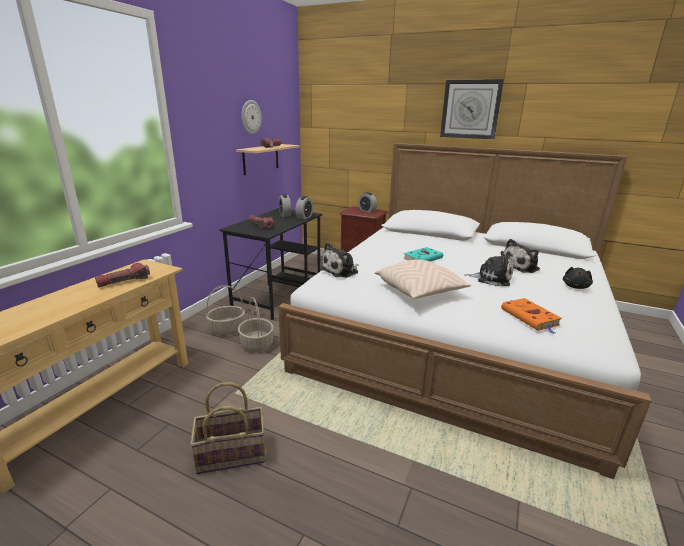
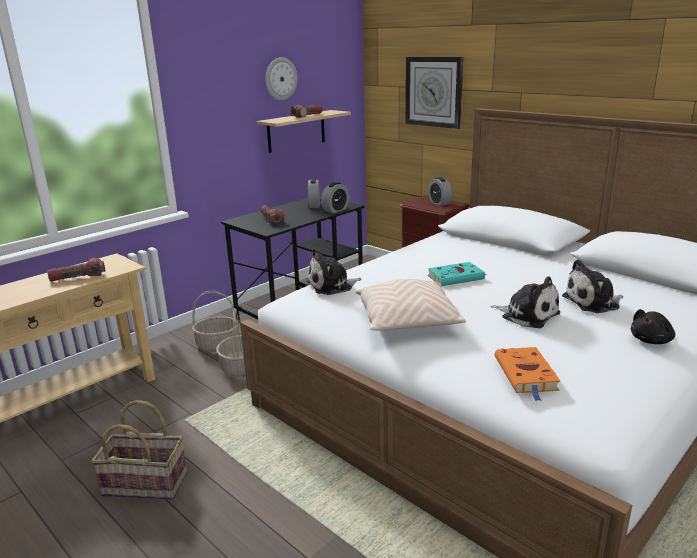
camera: 20 degrees right, 0 degrees up
wall clock [440,79,504,139] -> wall clock moved to [406,57,463,129]

